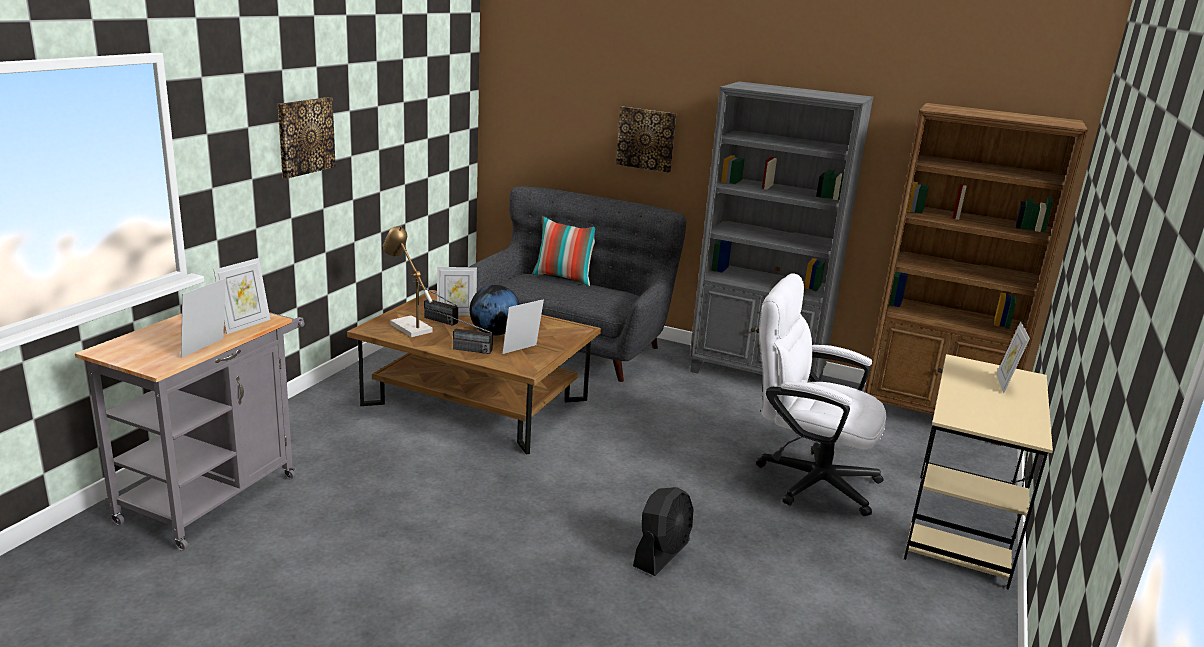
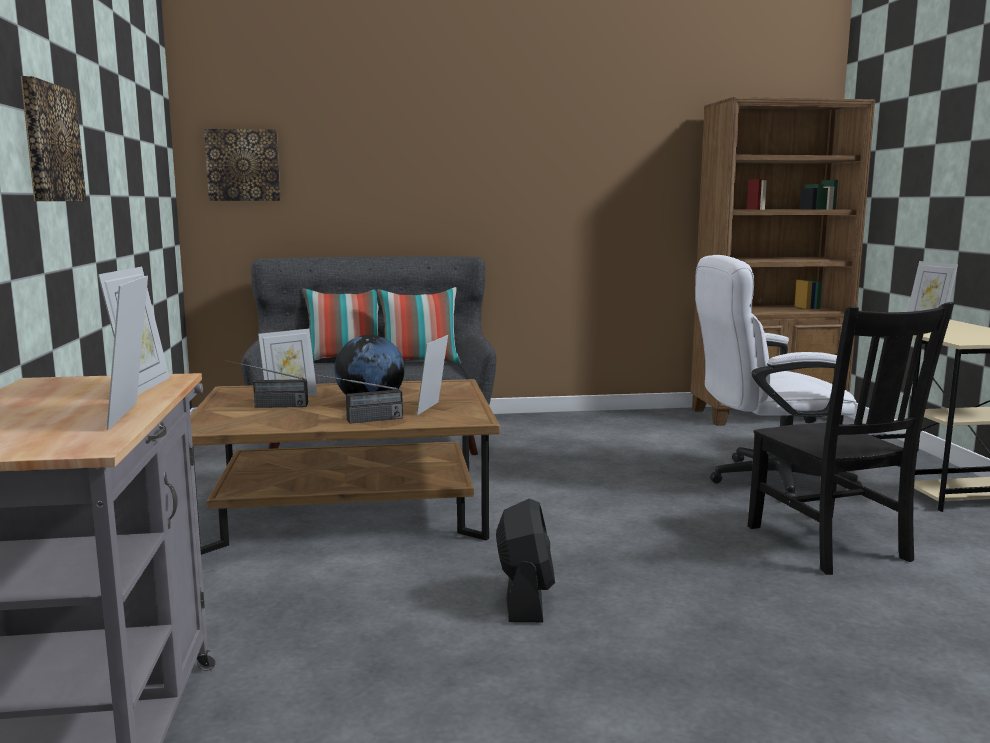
camera: 30 degrees left, 10 degrees down
table lamp [383,226,433,337] -> none
picture [616,107,676,173] -> picture moved to [204,129,281,201]
black fan [633,487,694,576] -> black fan moved to [496,498,555,622]
grey bookcase [689,81,873,382] -> none
none -> pillow [377,287,461,364]
none -> black chair [748,302,954,575]

